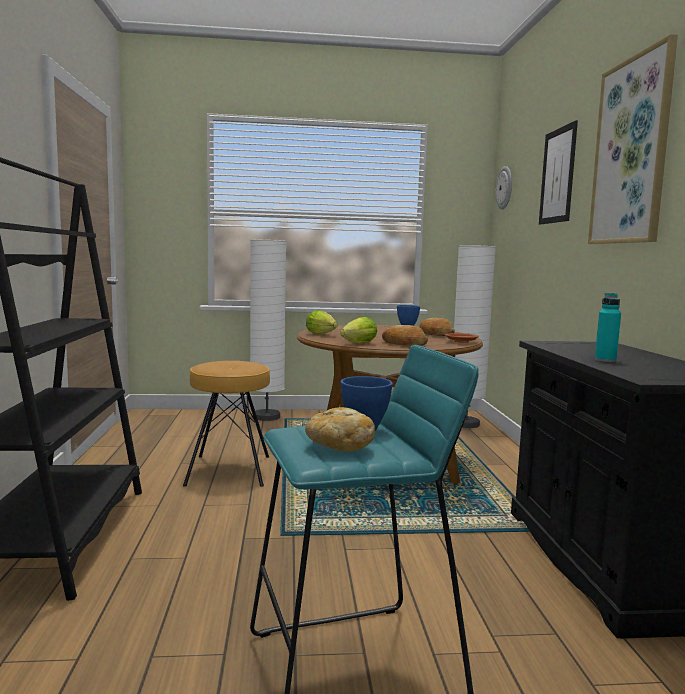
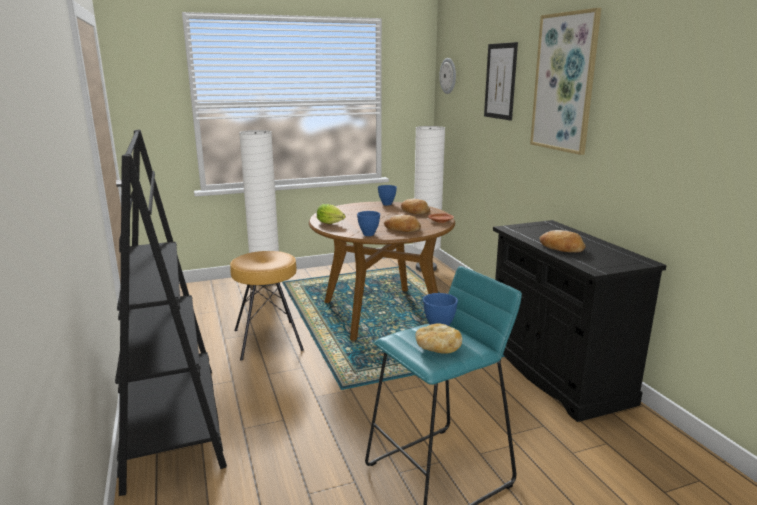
camera: 15 degrees left, 10 degrees up
lettuce [340,317,377,343] -> blue bowl [357,211,380,236]
turquoise bottle [595,293,621,362] -> bread [540,230,585,253]

